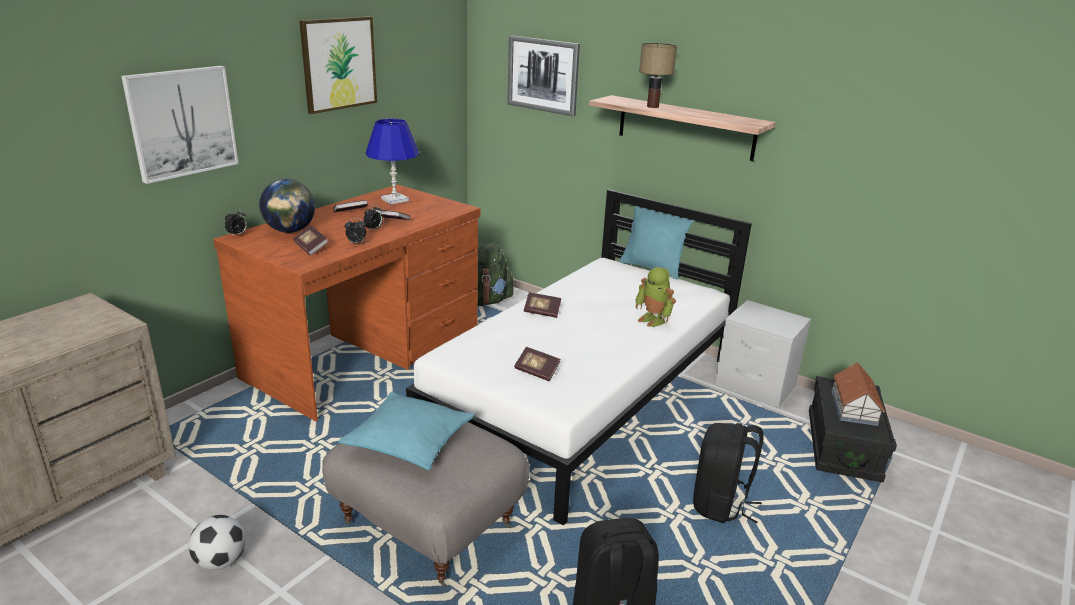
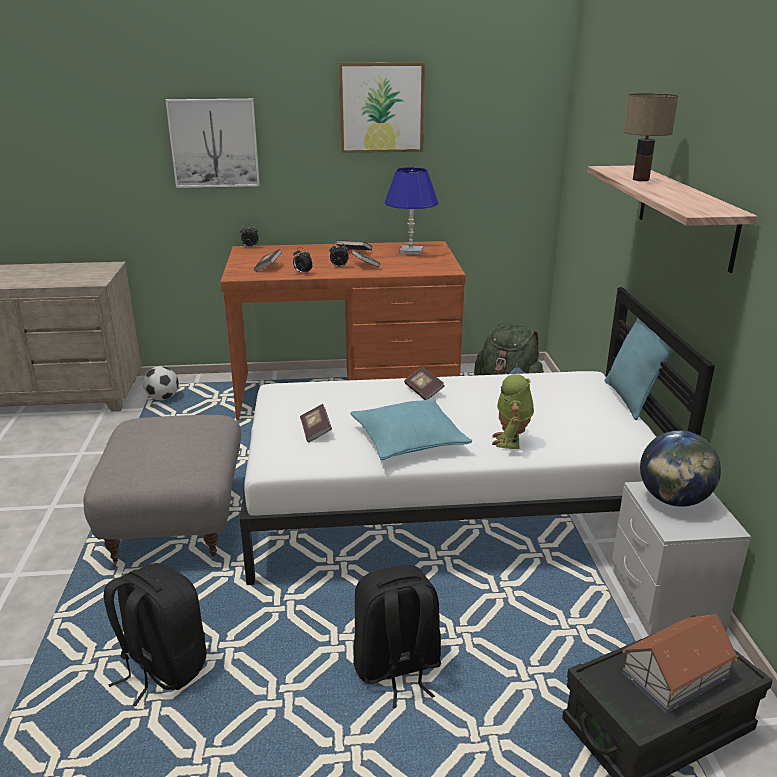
camera: 50 degrees right, 0 degrees up
football [189,515,246,570] -> football moved to [143,366,179,400]
globe [259,179,315,233] -> globe moved to [640,430,721,507]
turquoise pillow [339,392,475,470] -> turquoise pillow moved to [350,398,472,460]
picture [508,35,580,117] -> none

